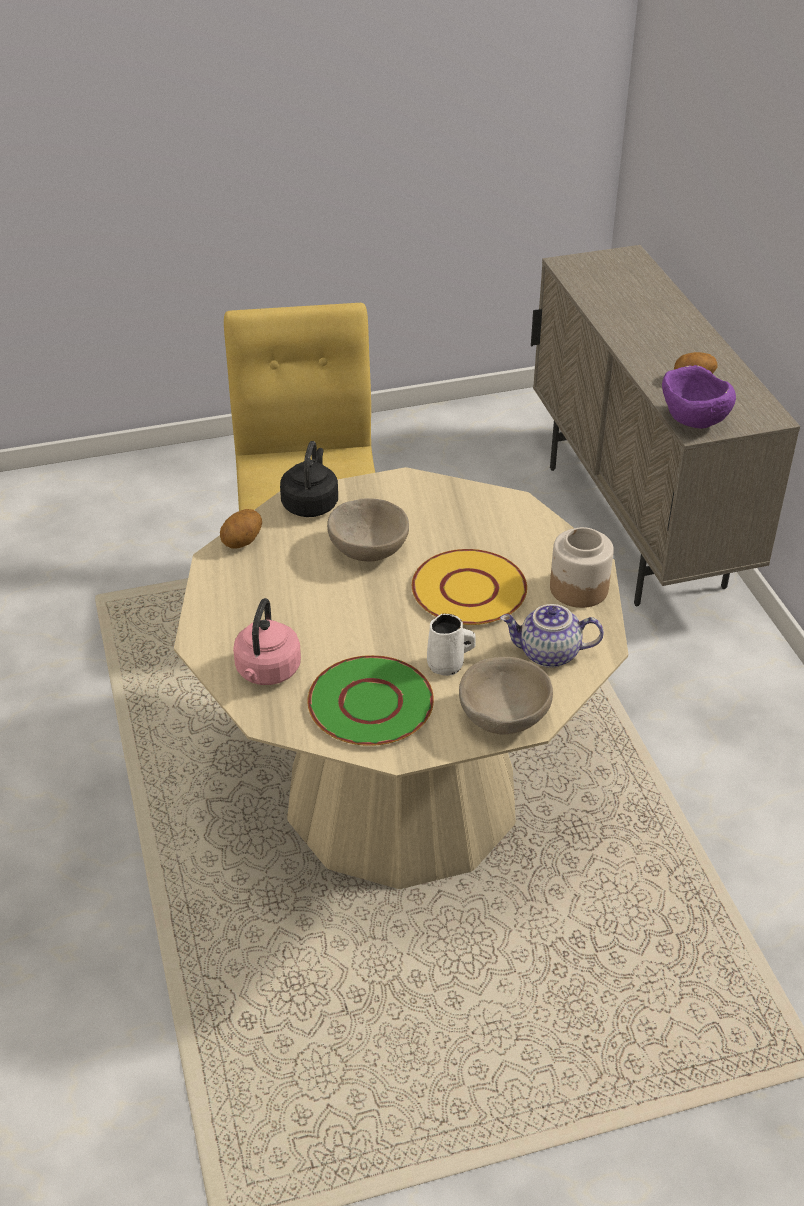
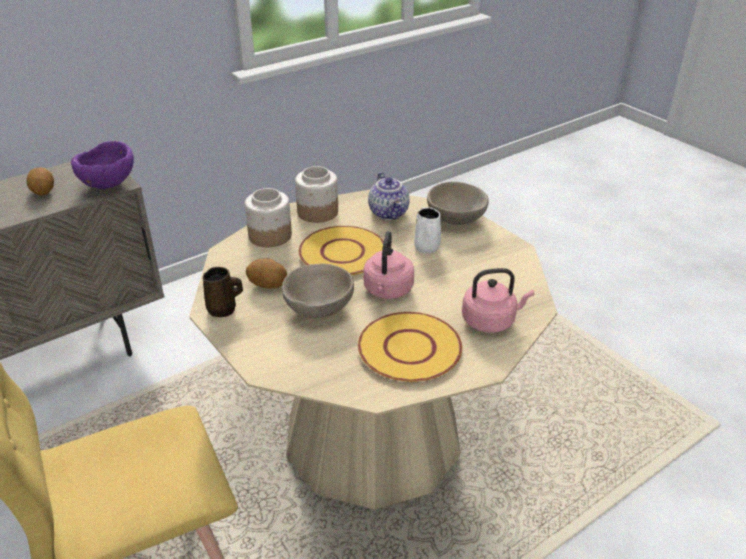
camera: 110 degrees left, 5 degrees down
potato [220,509,262,549] -> potato moved to [246,259,287,289]
black kettle [280,441,338,517] -> none
green plate [307,655,434,746] -> none
none -> brown mug [203,267,243,317]
none -> jar [245,188,292,247]
none -> yellow plate [358,312,462,382]
none -> pink kettle [364,231,414,299]

